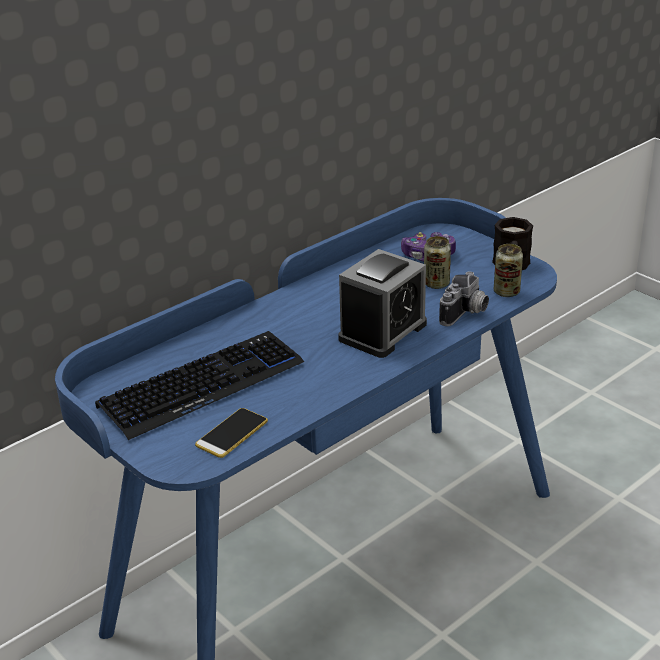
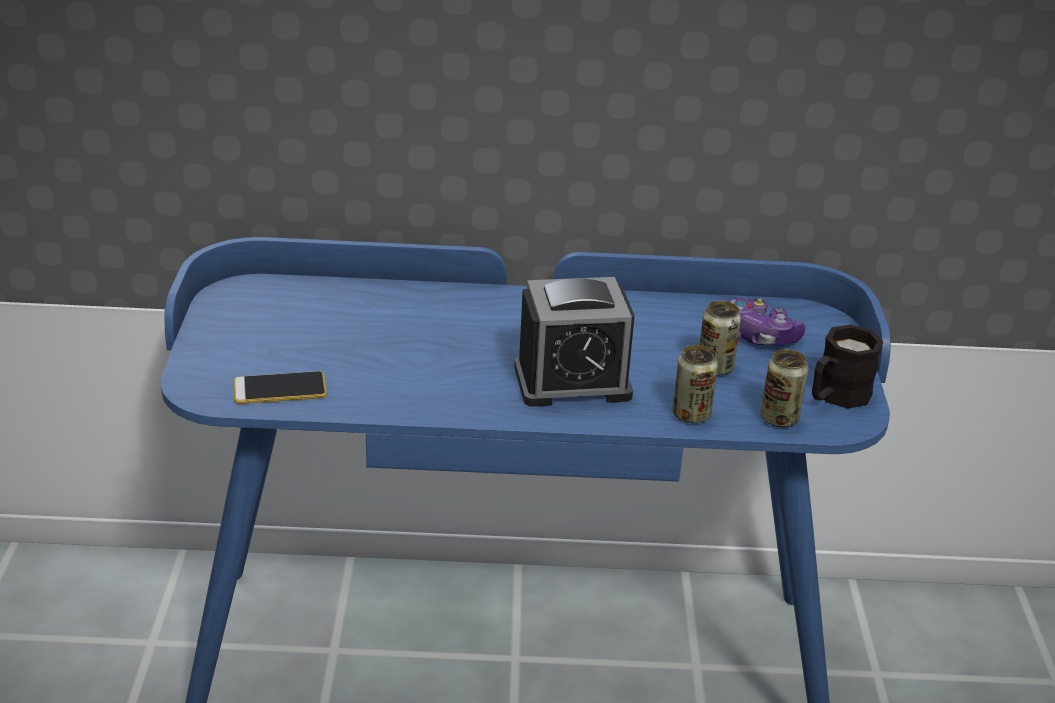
camera: 40 degrees right, 0 degrees up
keyboard [95,331,305,440] -> none
camera [439,271,489,326] -> can [672,345,718,423]

